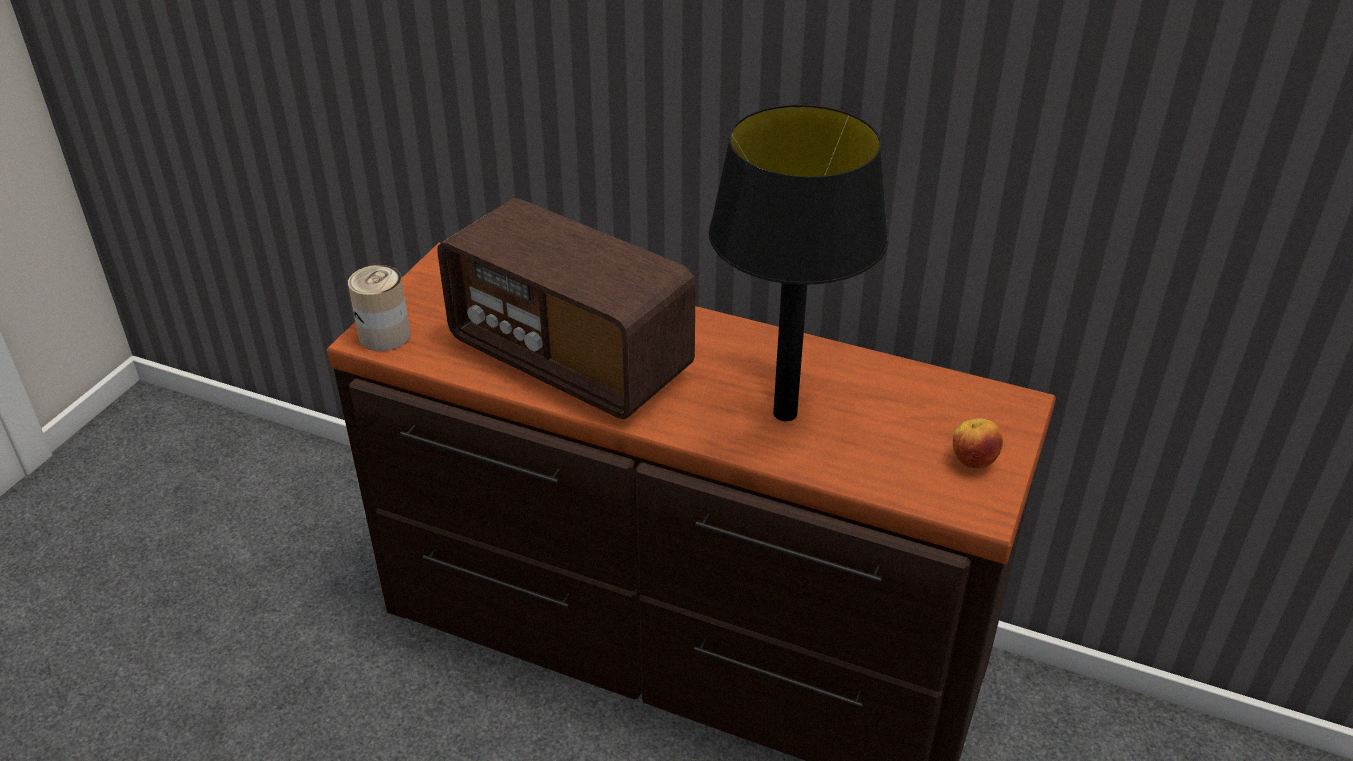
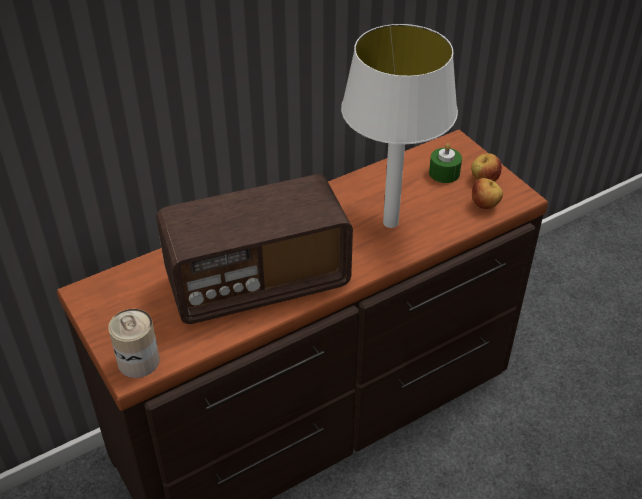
camera: 55 degrees left, 5 degrees up
black table lamp [709,104,888,421] -> white table lamp [341,24,458,228]
none -> green candle [429,143,462,183]
none -> apple [472,178,503,209]

